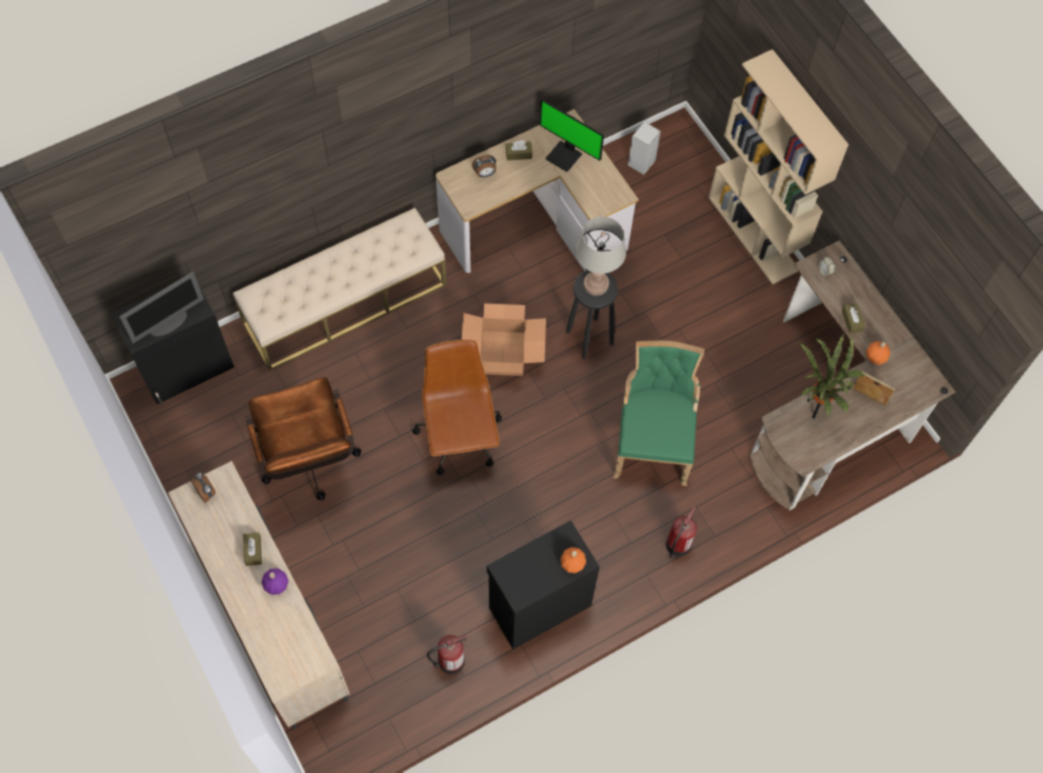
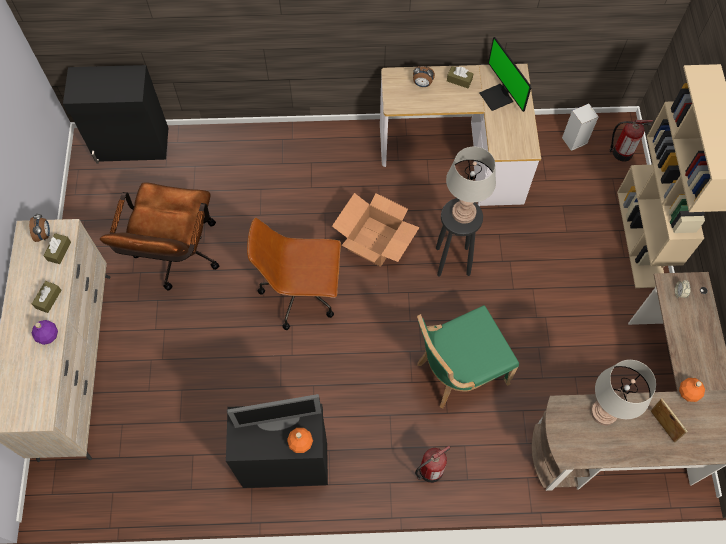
camera: 30 degrees right, 0 degrees up
monitor [119,272,204,343] -> monitor moved to [227,394,322,431]
beige bench [233,208,446,371] -> none
brown office chair [412,340,502,475] -> brown office chair turned 105 degrees counterclockwise [247,218,341,330]
fire extinguisher [427,635,467,674] -> fire extinguisher moved to [609,120,653,162]
green chair [613,341,704,486] -> green chair turned 150 degrees counterclockwise [417,305,519,408]
potted plant [798,333,866,419] -> grey table lamp [591,360,656,426]
brown tissue box [842,303,865,334] -> brown tissue box moved to [44,233,71,264]

